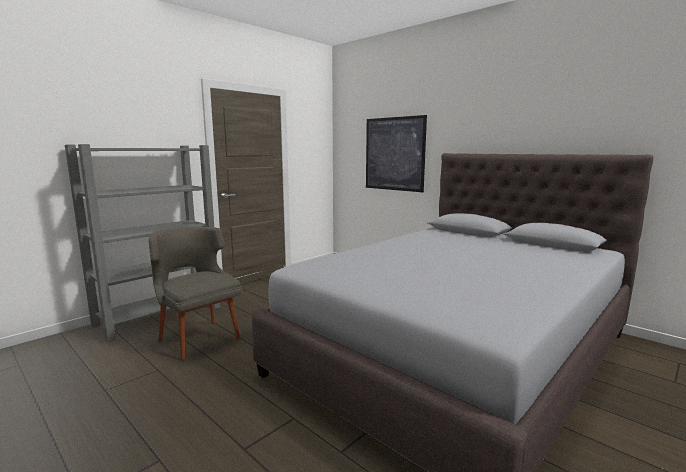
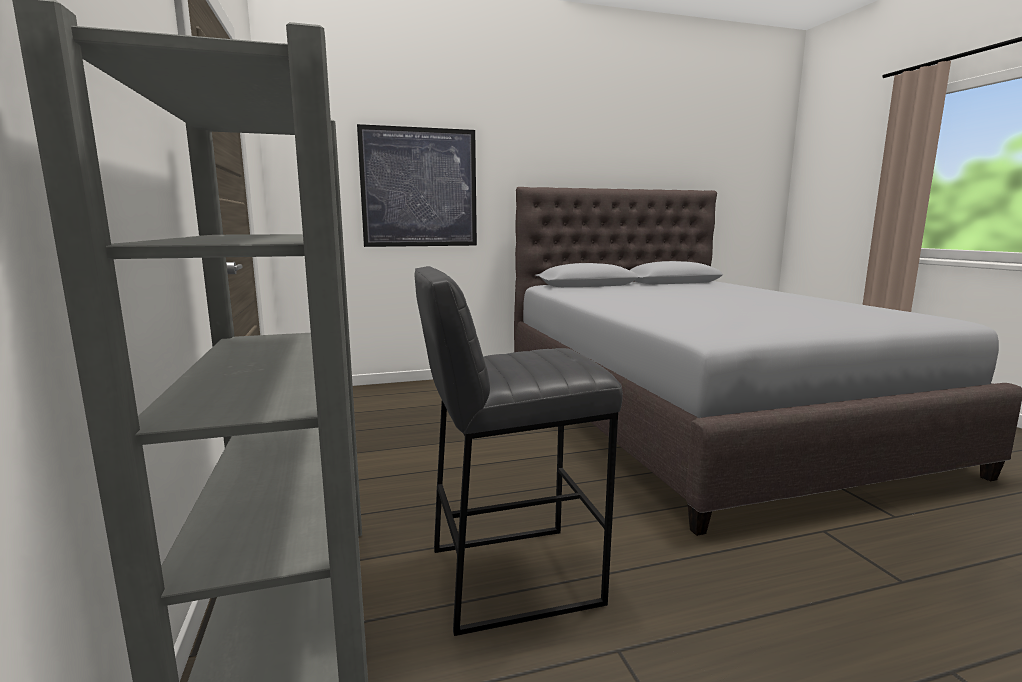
camera: 60 degrees left, 0 degrees up
grey chair [148,226,242,360] -> grey stool [415,266,623,636]

